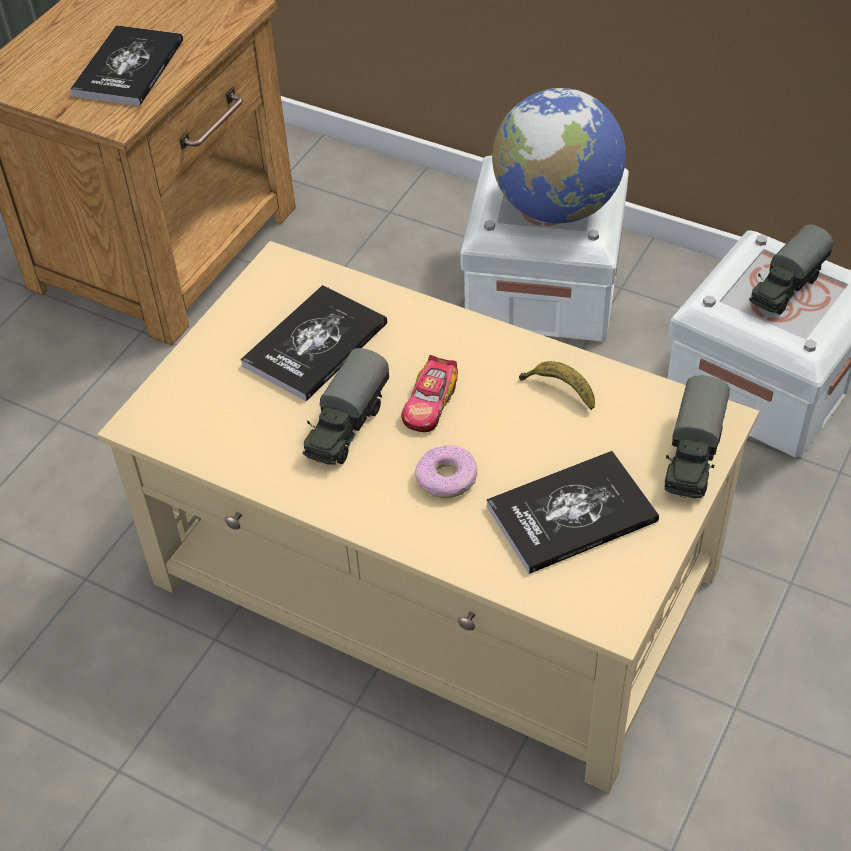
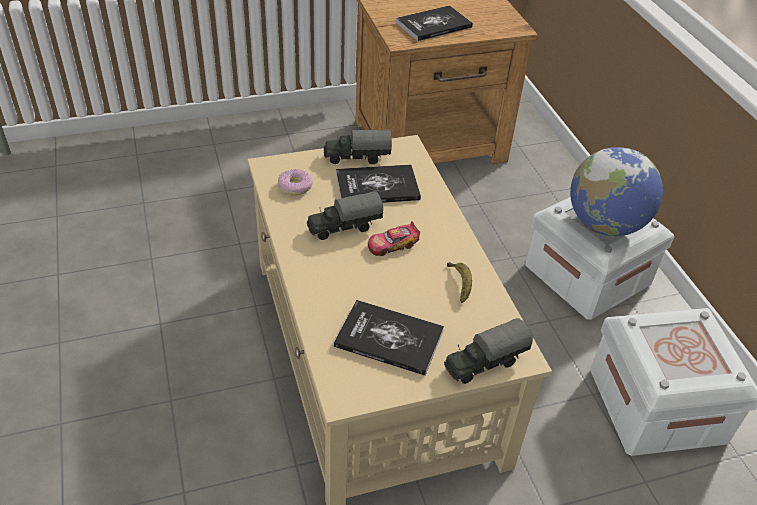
camera: 40 degrees right, 5 degrees down
donut [415,445,477,498] -> donut moved to [278,169,313,195]
toy truck [749,225,833,315] -> toy truck moved to [324,129,392,164]

